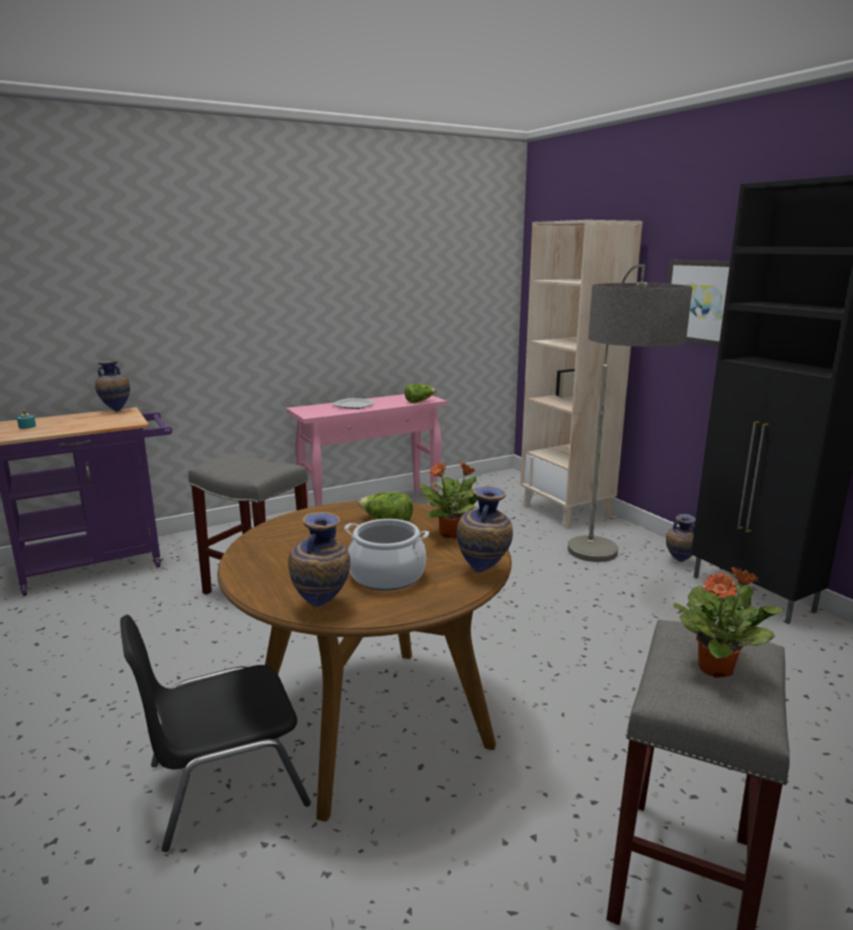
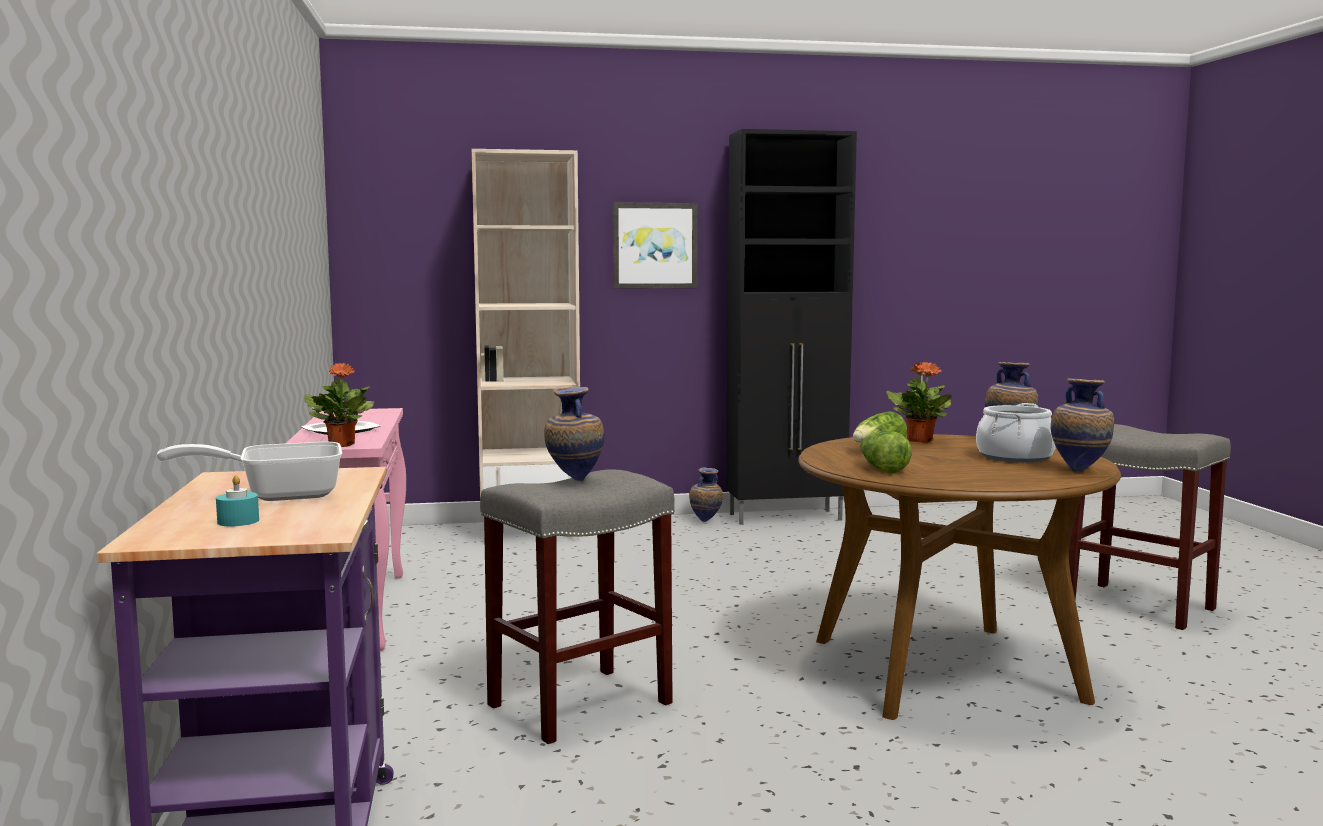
camera: 70 degrees left, 10 degrees down
vase [95,360,130,412] -> vase moved to [544,387,604,481]
black chair [120,615,311,852] -> none
lettuce [405,384,436,403] -> lettuce moved to [861,430,912,473]
floor lamp [568,264,692,562] -> none
potted plant [673,566,784,678] -> potted plant moved to [304,363,374,447]
none -> frying pan [156,442,342,501]

